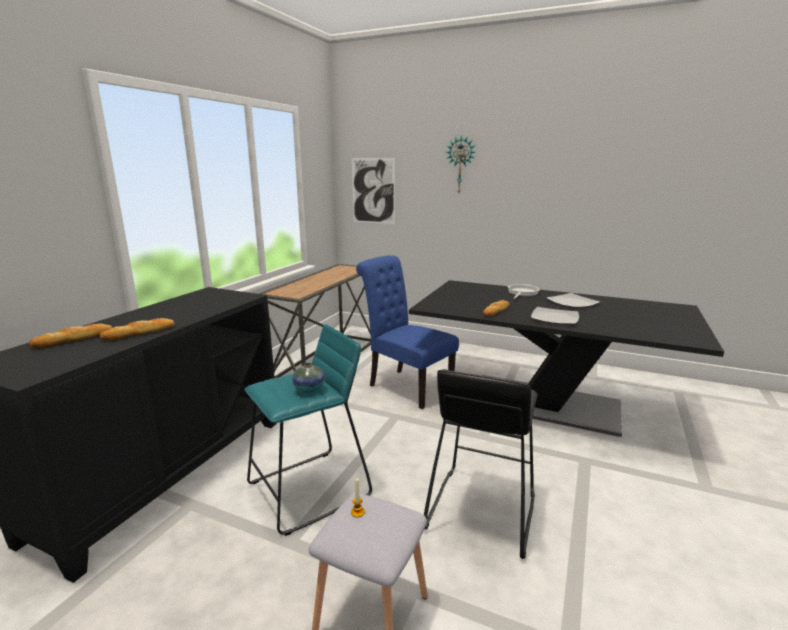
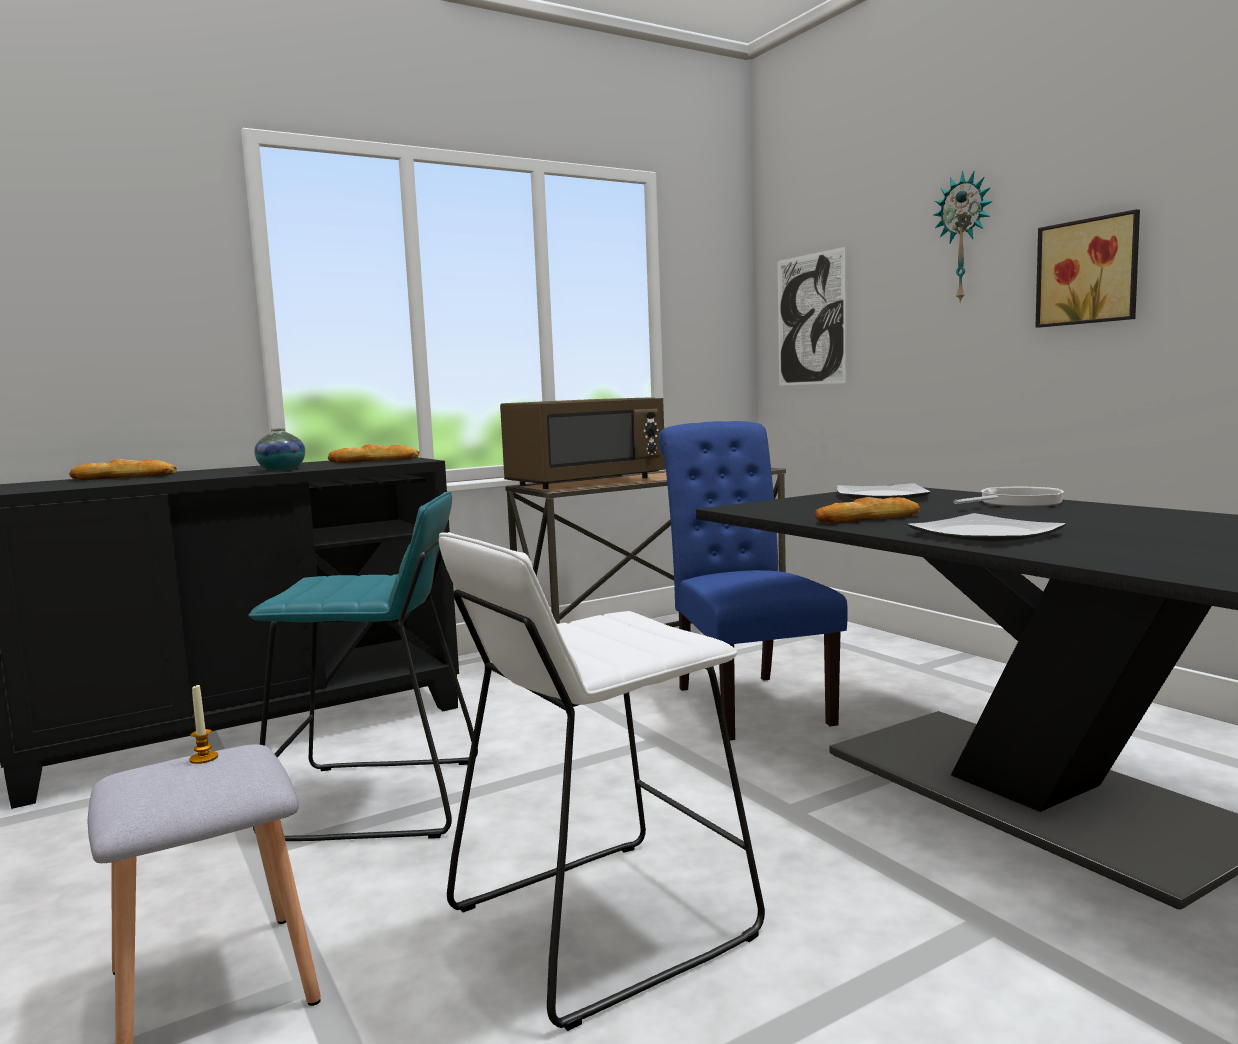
camera: 35 degrees right, 10 degrees down
bread [100,318,174,341] -> bread moved to [328,444,420,463]
vase [292,363,325,393] -> vase moved to [254,428,305,471]
black stool [424,369,537,559] -> white stool [439,532,765,1031]
plate [546,293,600,308] -> plate moved to [837,483,931,499]
none -> brown microwave [500,397,665,489]
none -> picture [1036,209,1140,328]

